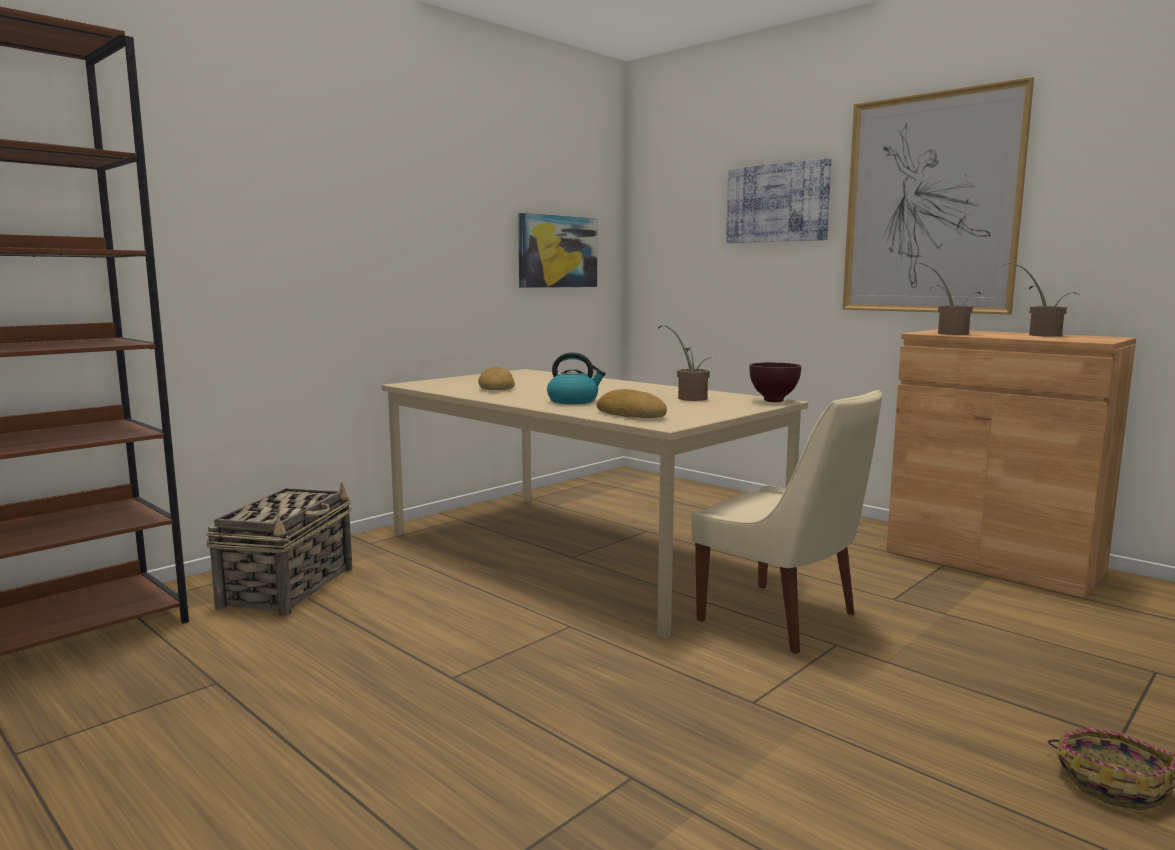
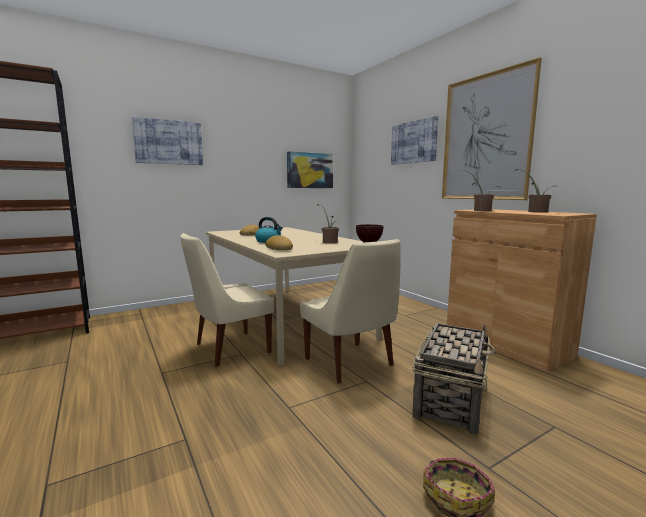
camera: 15 degrees right, 0 degrees up
basket [205,482,352,616] -> basket moved to [412,323,495,435]
none -> picture [132,117,203,165]
none -> beige chair [180,233,274,367]

